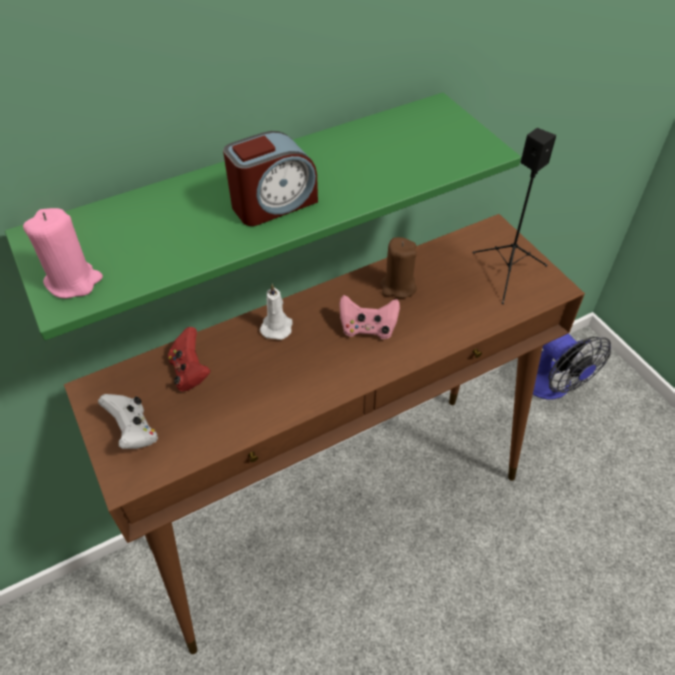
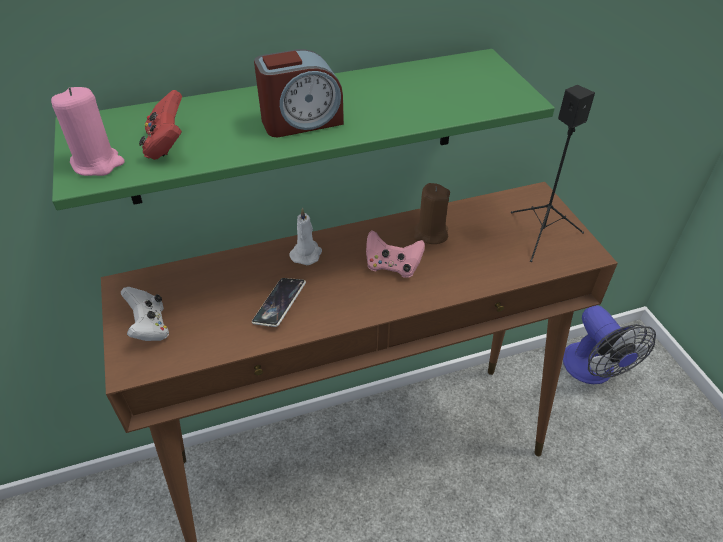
camera: 10 degrees right, 5 degrees down
red game controller [168,327,211,392] -> red game controller moved to [139,90,182,160]
none -> phone [252,278,306,327]

